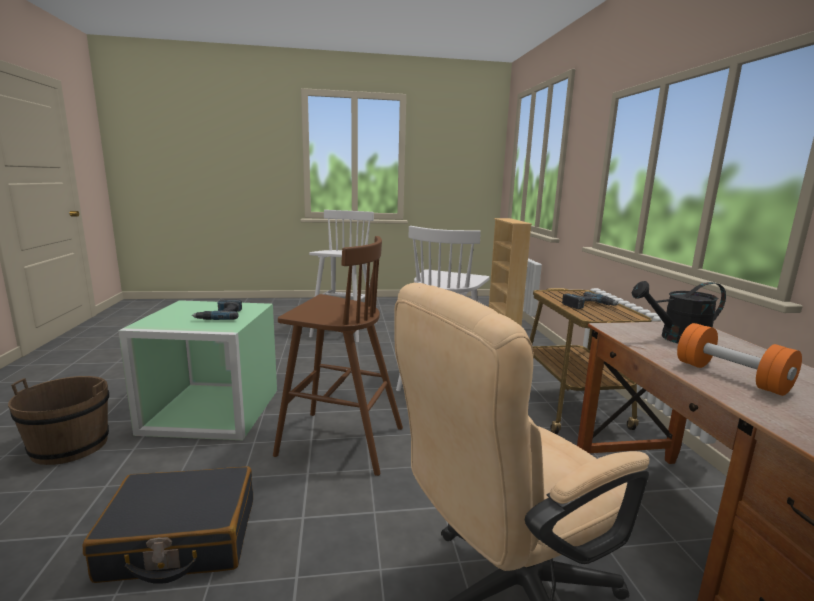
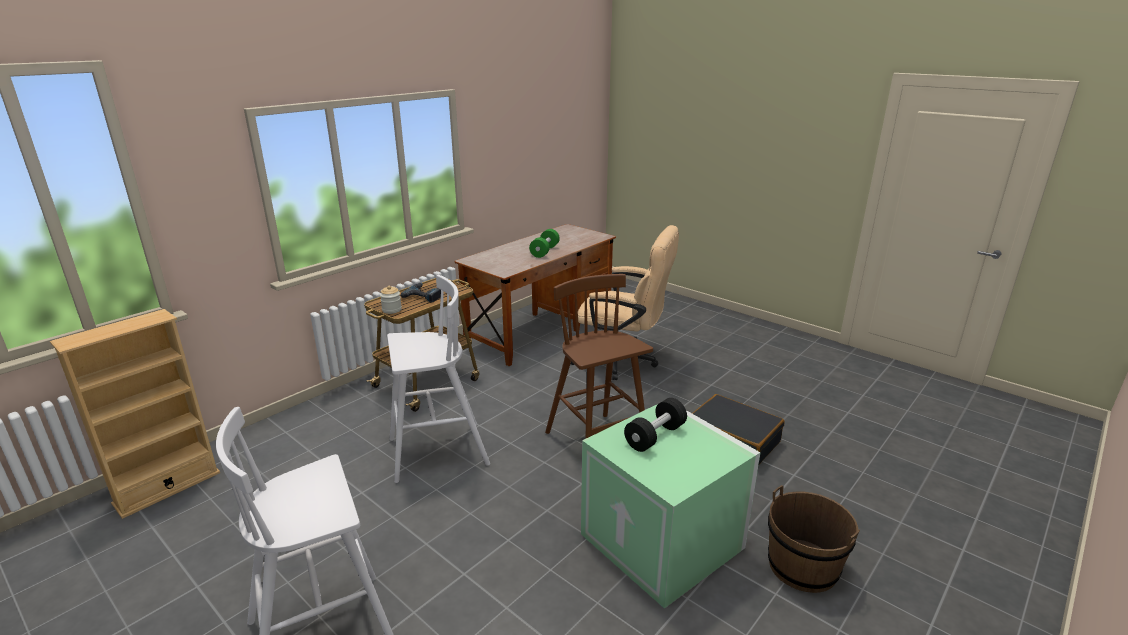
camera: 130 degrees left, 10 degrees up
power drill [192,300,242,320] -> black dumbbell [624,398,687,452]
black watering can [632,281,726,343] -> none
orange dumbbell [677,323,802,396] -> green dumbbell [529,229,560,258]
none -> jar [380,286,402,314]

